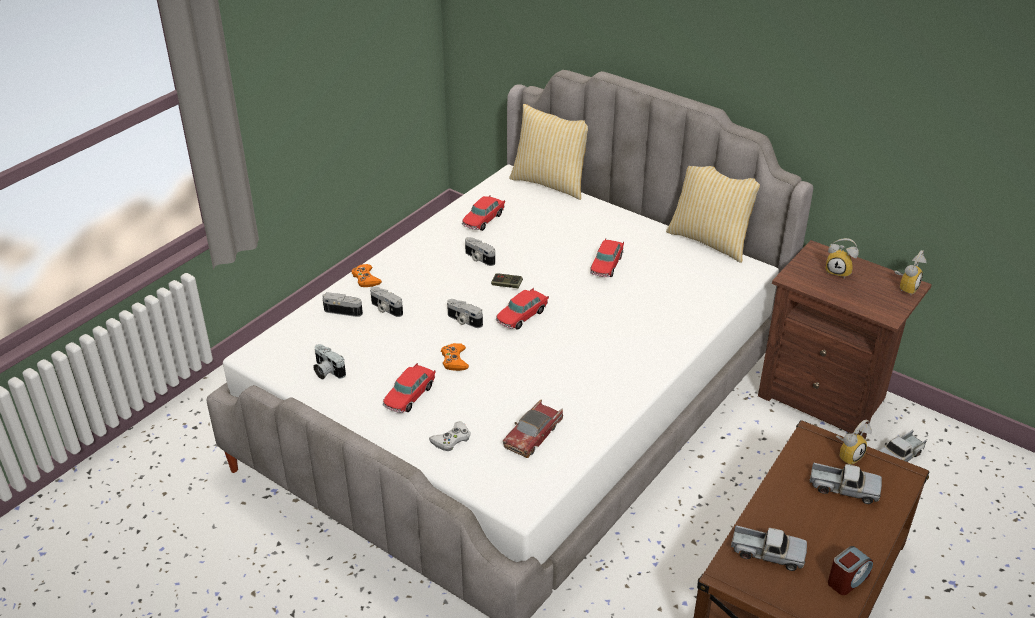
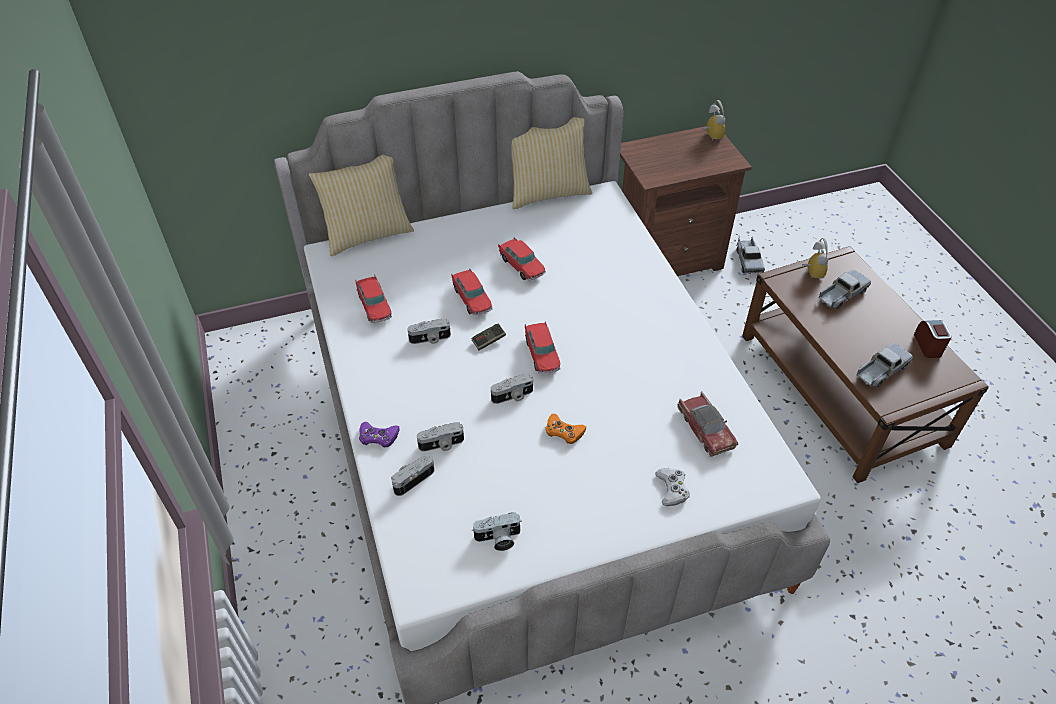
camera: 55 degrees left, 10 degrees up
orange game controller [352,264,382,287] -> purple game controller [359,422,400,447]
toy car [383,363,436,413] -> toy car moved to [451,268,493,316]
alarm clock [825,238,859,277] -> none

